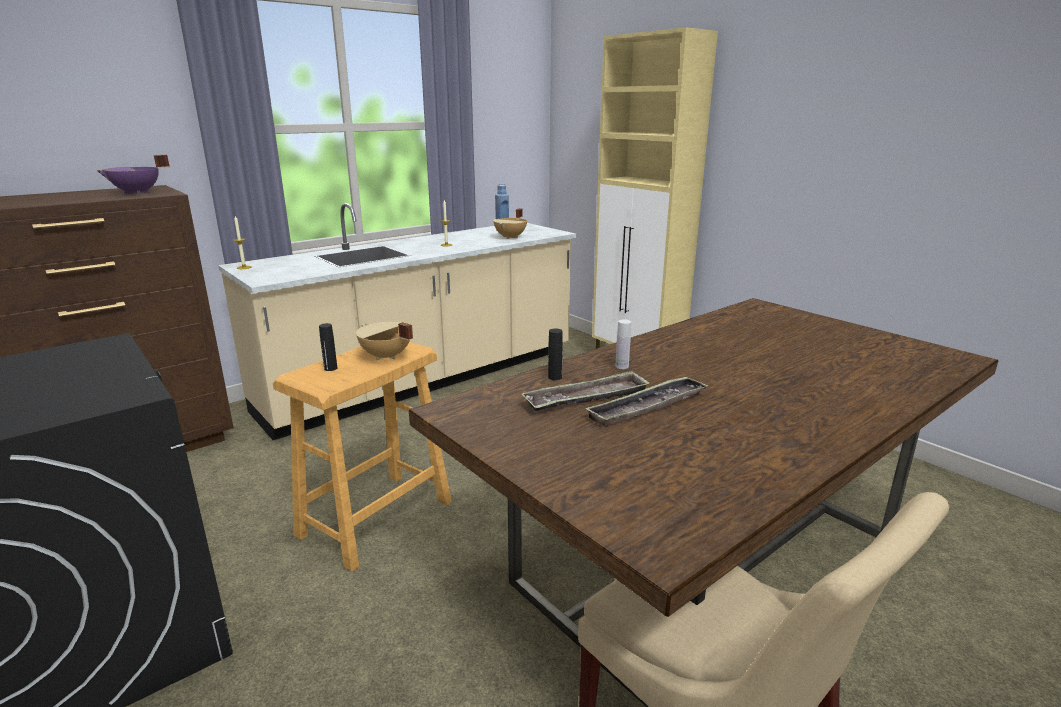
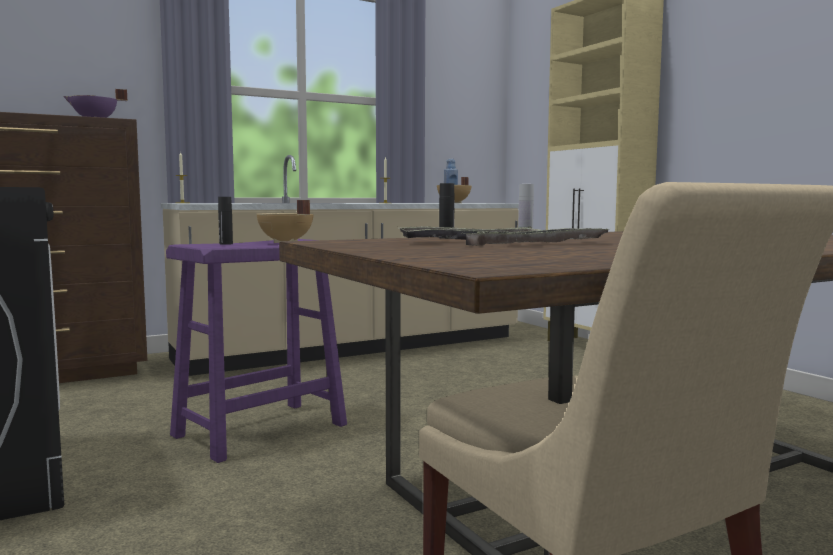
camera: 10 degrees right, 15 degrees down
beige stool [273,342,452,572] -> purple stool [166,239,347,463]

